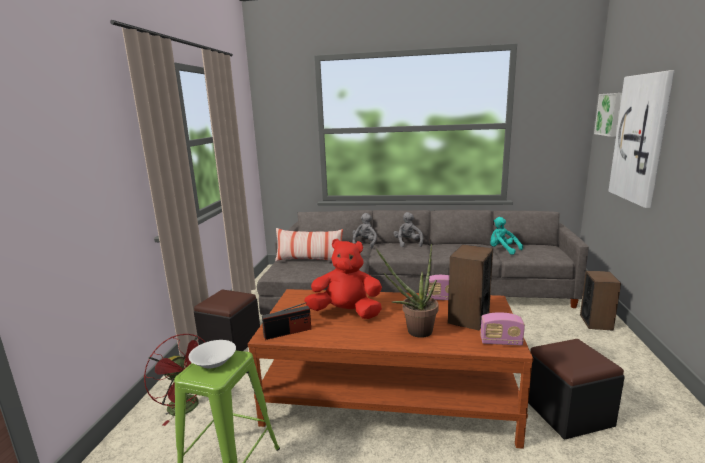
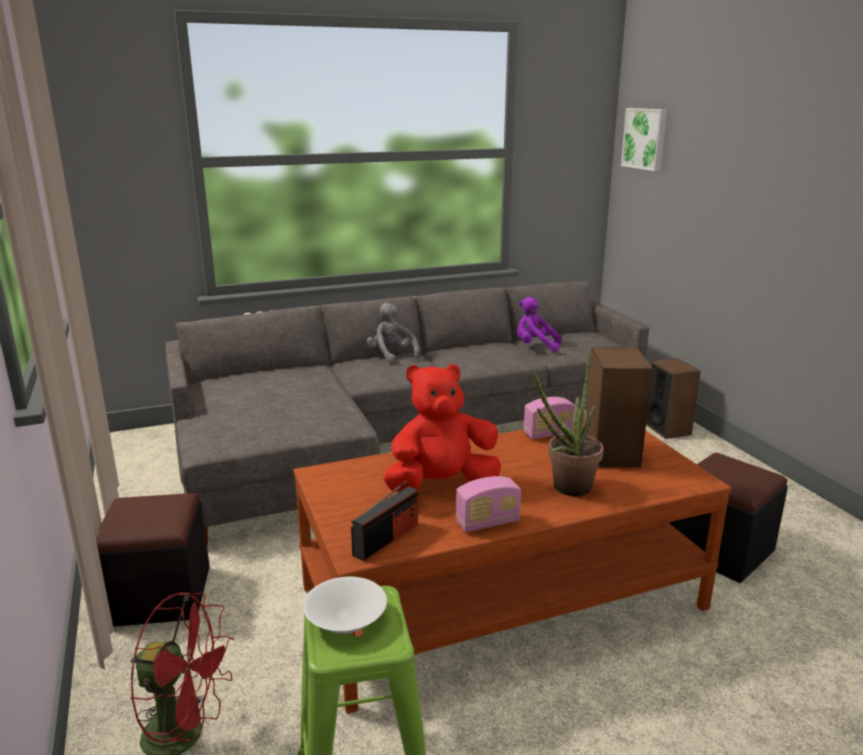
camera: 30 degrees left, 5 degrees up
pillow [275,228,343,261] -> none
grey plush toy [352,213,377,248] -> none
radio [480,312,525,346] -> radio moved to [456,476,521,532]
turquoise plush toy [490,217,523,255] -> purple plush toy [517,297,562,352]
picture [608,70,674,208] -> none

